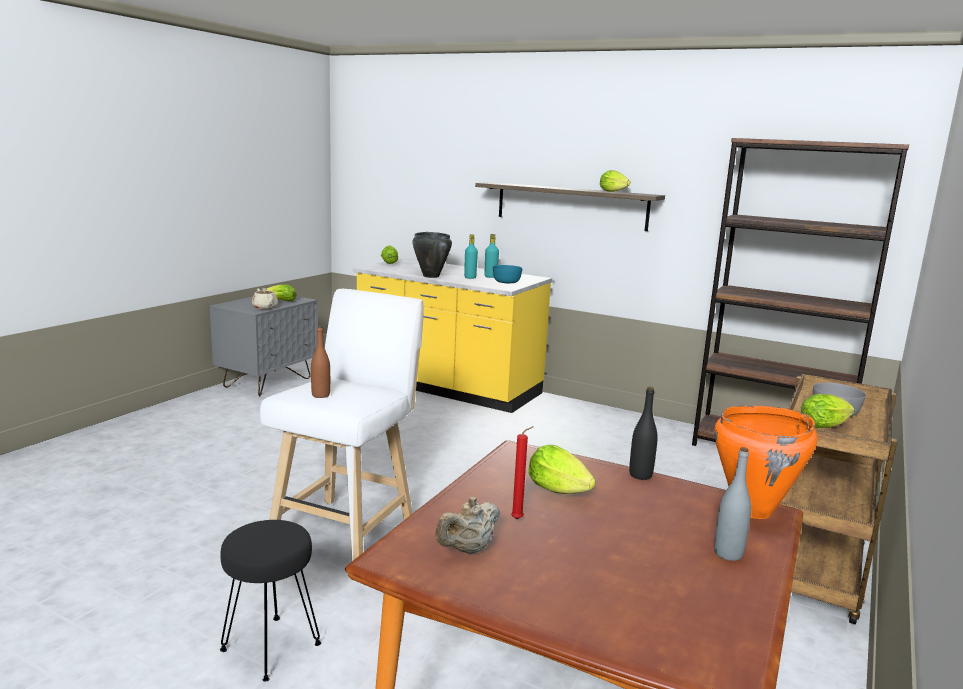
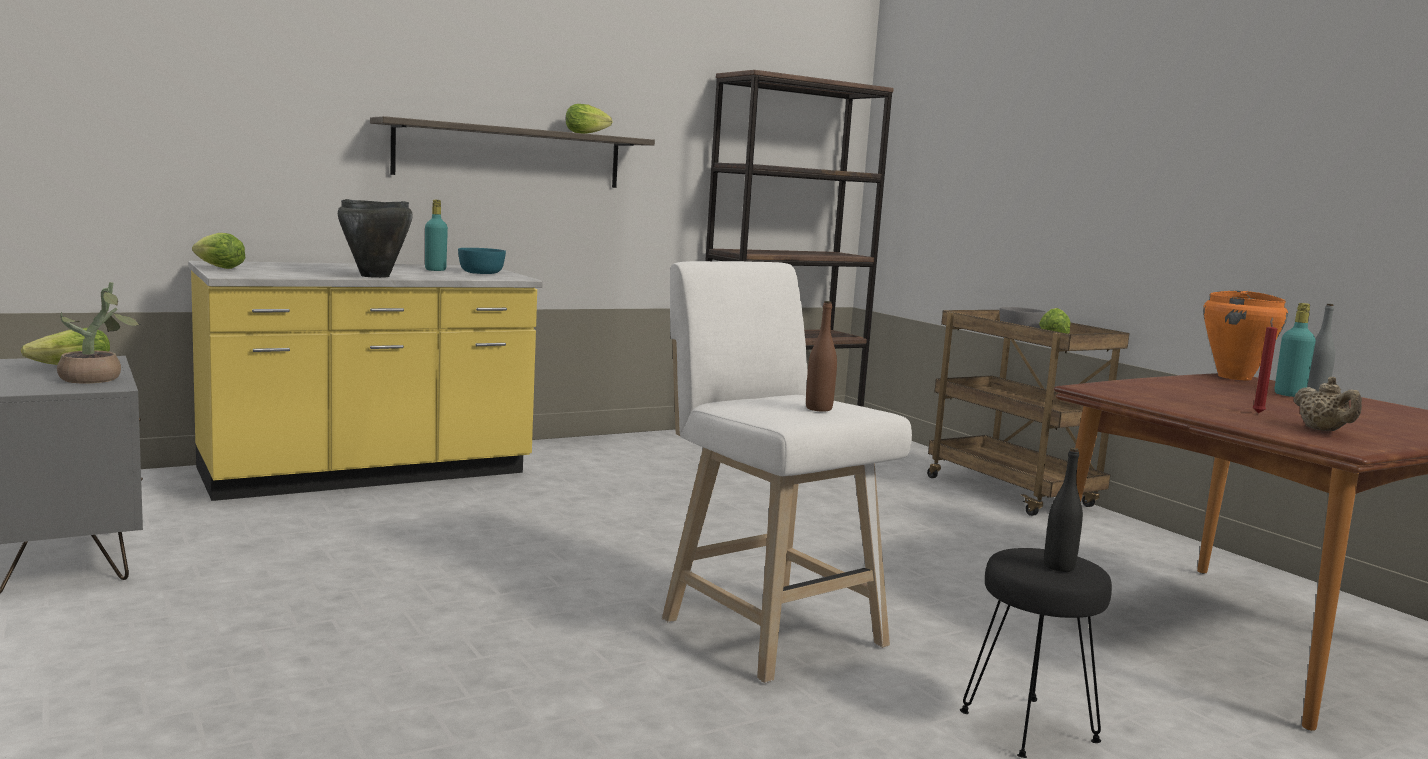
camera: 60 degrees left, 5 degrees down
beige teapot [252,288,278,309] -> potted plant [57,282,140,383]
turquoise bottle [464,234,478,279] -> turquoise bottle moved to [1275,303,1316,397]
lettuce [529,445,596,494] -> none
black bottle [629,387,658,480] -> black bottle moved to [1044,448,1083,572]

